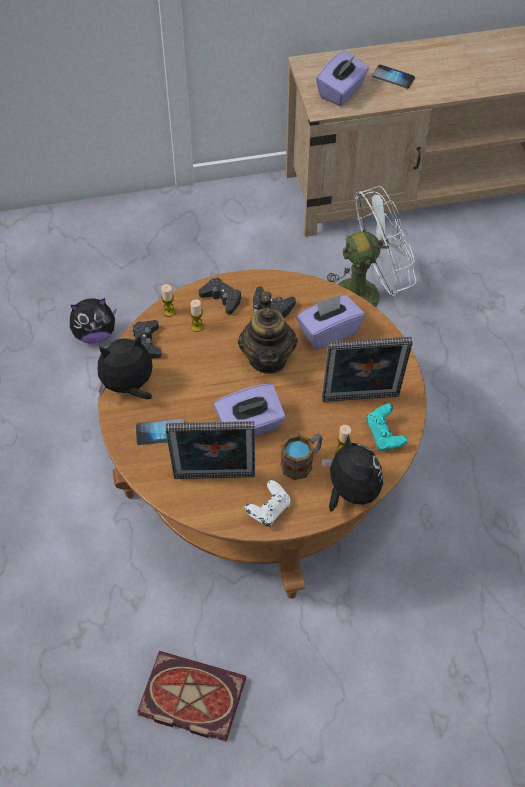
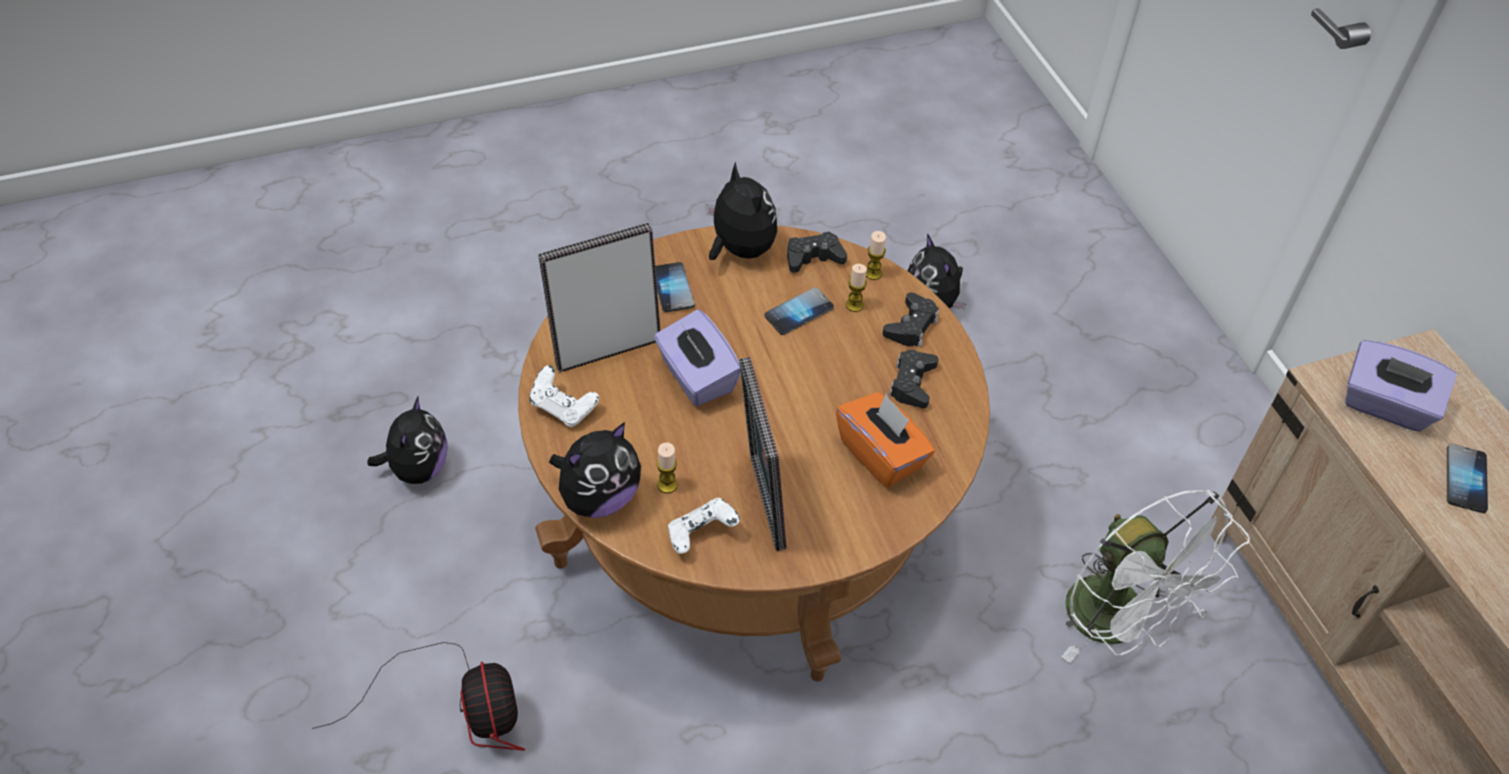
camera: 80 degrees right, 5 degrees down
book [137,651,246,742] -> plush toy [367,395,447,484]
picture frame [166,421,255,479] -> picture frame turned 75 degrees clockwise [538,223,661,373]
teapot [238,291,298,374] -> none
mug [281,434,323,480] -> none
purple tissue box [296,295,365,350] -> orange tissue box [836,392,935,488]
turquoise game controller [366,403,408,450] -> white game controller [668,498,740,554]
none -> fan [312,642,525,751]
none -> phone [764,287,834,335]

